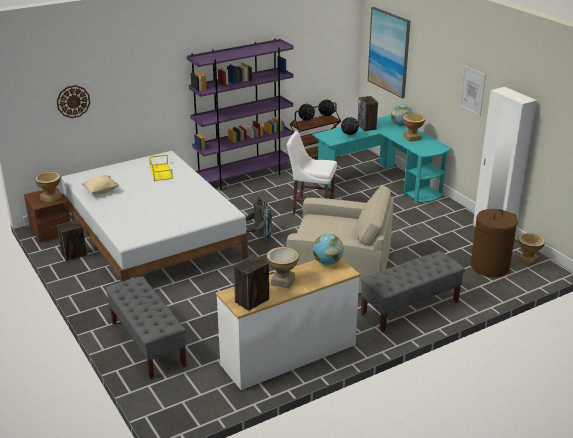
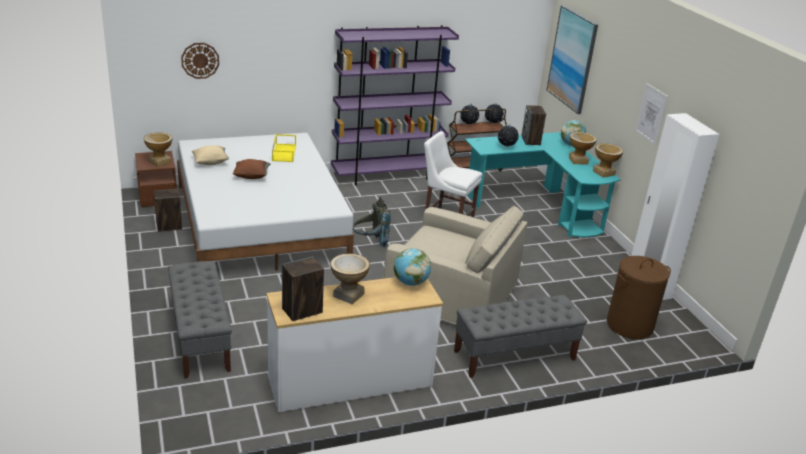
camera: 10 degrees right, 0 degrees up
vase [517,233,545,267] -> vase moved to [593,143,623,178]
none -> brown pillow [233,159,270,179]

